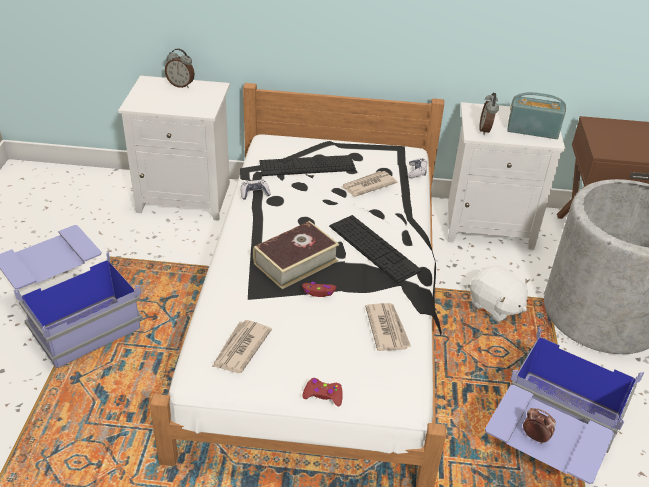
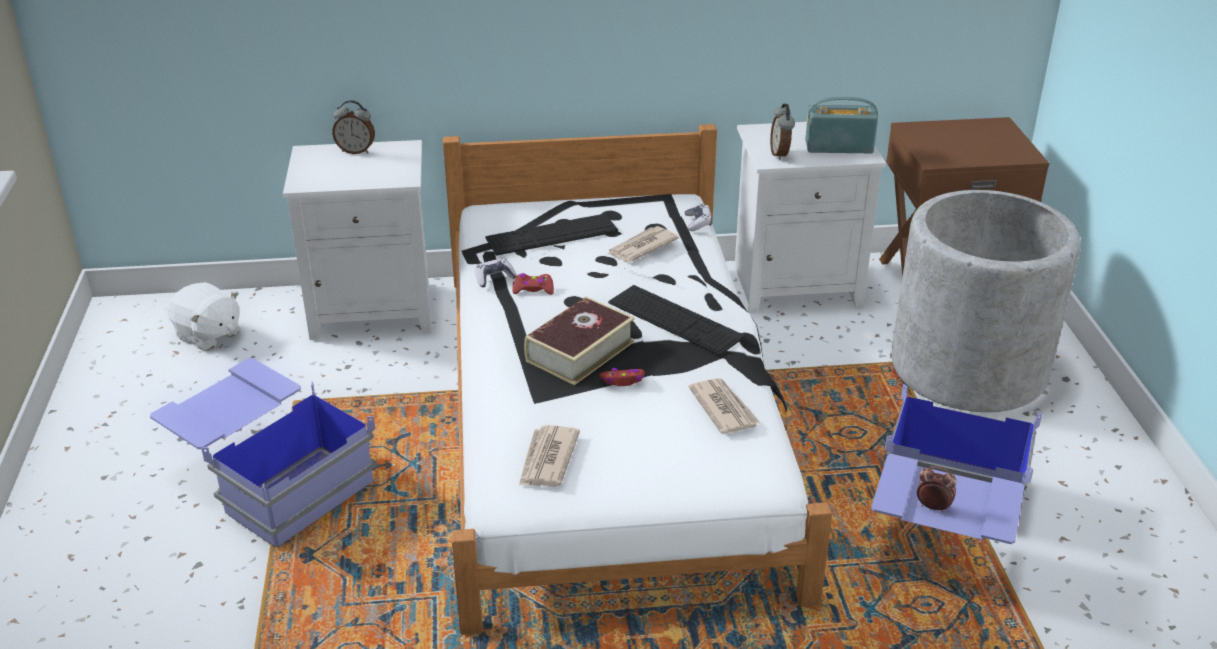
camera: 10 degrees left, 5 degrees down
red game controller [302,378,343,406] -> red game controller moved to [512,273,554,295]
white plush toy [470,265,530,322] -> white plush toy moved to [167,282,241,351]

